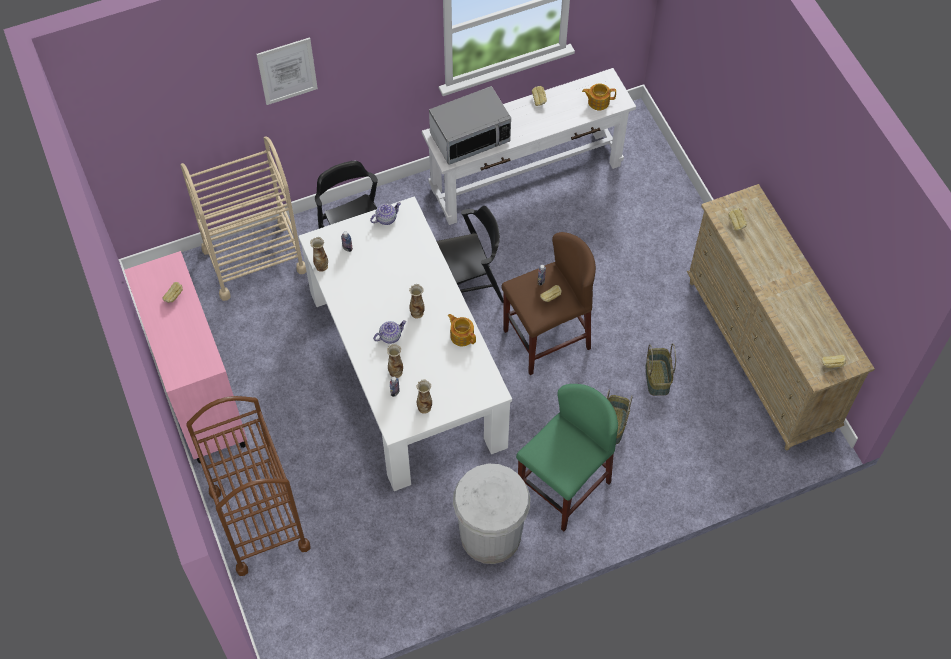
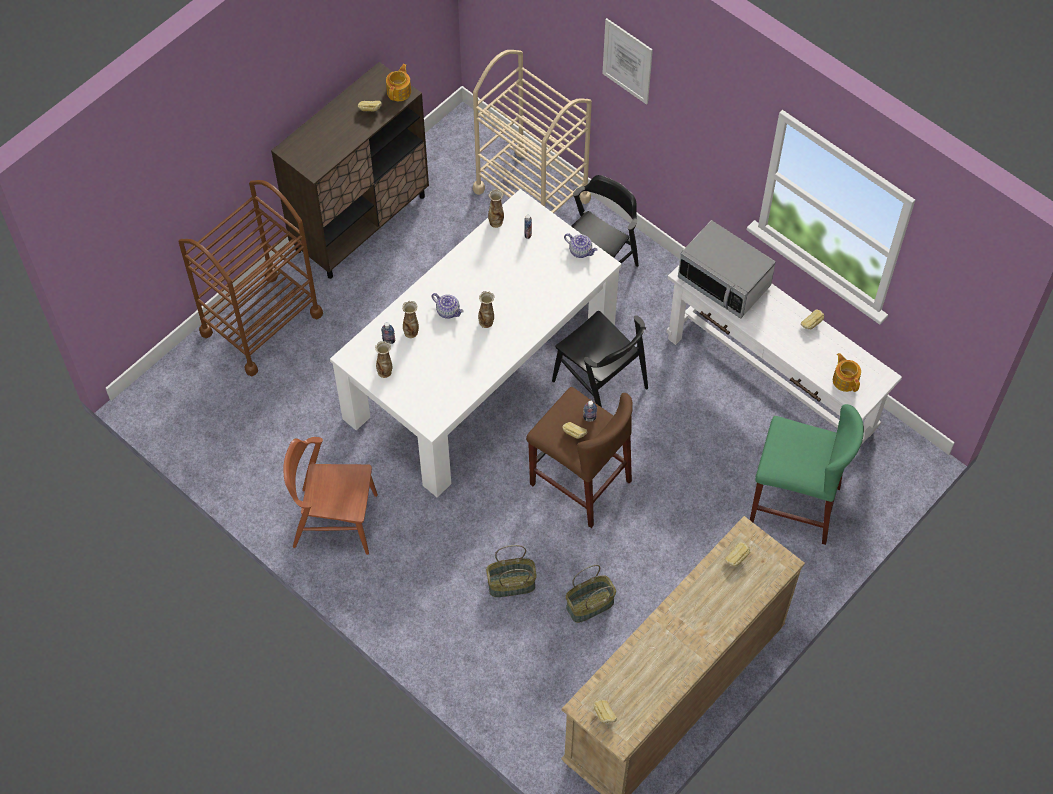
camera: 65 degrees right, 0 degrees up
pink cabinet [124,251,247,463] -> brown cabinet [271,62,429,279]
teapot [448,314,476,346] -> teapot moved to [386,64,411,101]
white trash can [453,464,531,564] -> brown chair [284,437,378,555]
green stool [516,384,618,532] -> green stool moved to [750,404,864,545]

